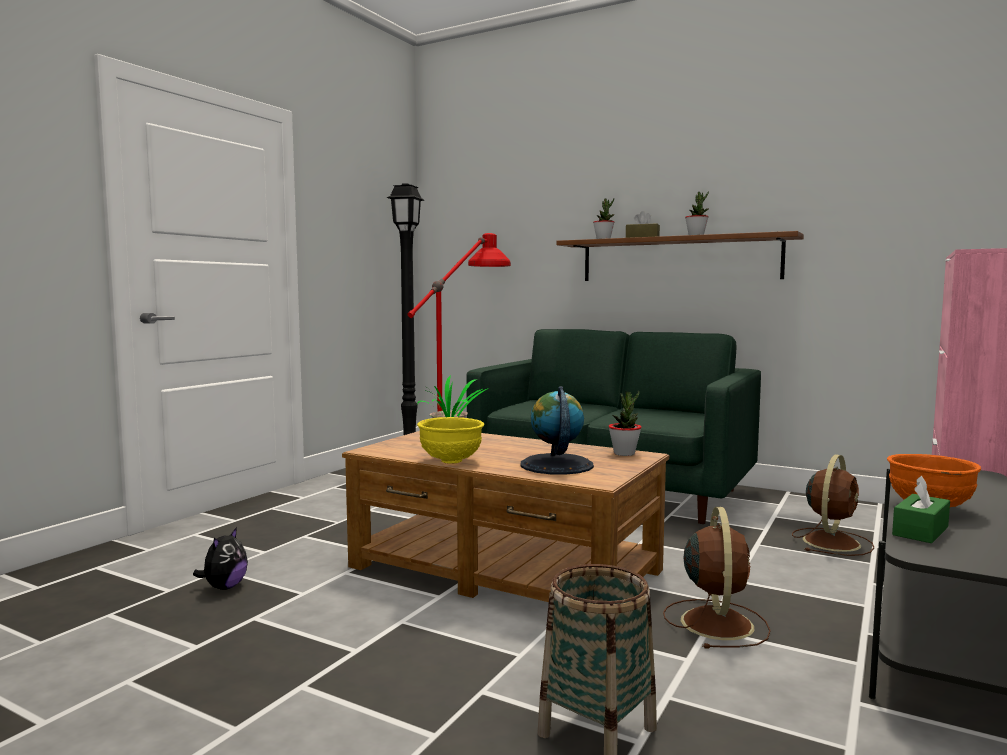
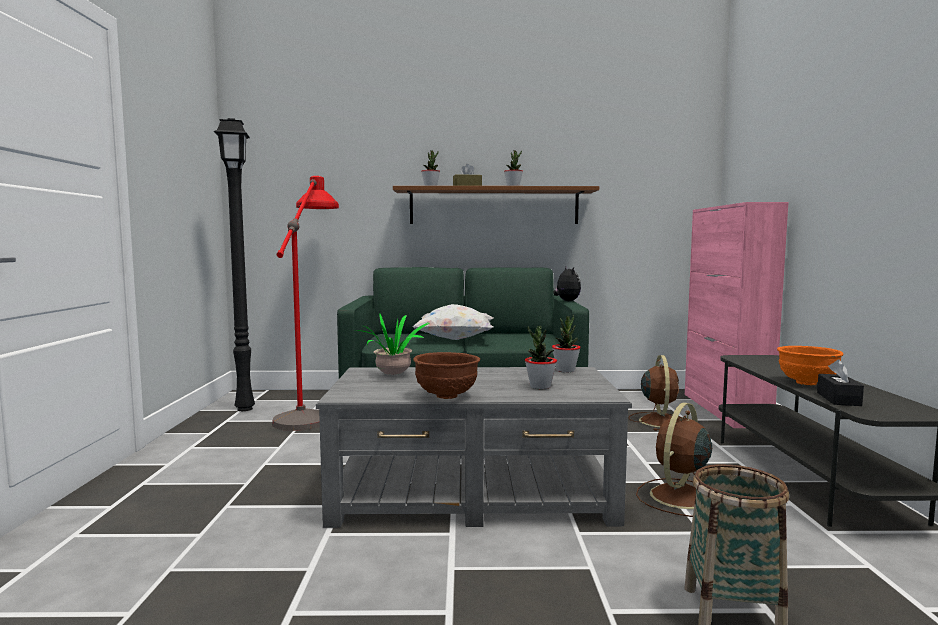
camera: 30 degrees left, 0 degrees up
plush toy [193,527,248,590] -> plush toy moved to [553,267,581,301]
brown coffee table [342,431,669,602] -> grey coffee table [316,367,632,528]
yellow bowl [417,417,484,464] -> brown bowl [413,352,480,399]
globe [520,386,594,475] -> potted plant [525,326,557,389]
brown fan [663,507,771,649] -> brown fan turned 120 degrees counterclockwise [636,403,712,517]
green tissue box [892,476,950,543] -> black tissue box [817,360,864,406]
none -> white pillow [413,304,493,340]

